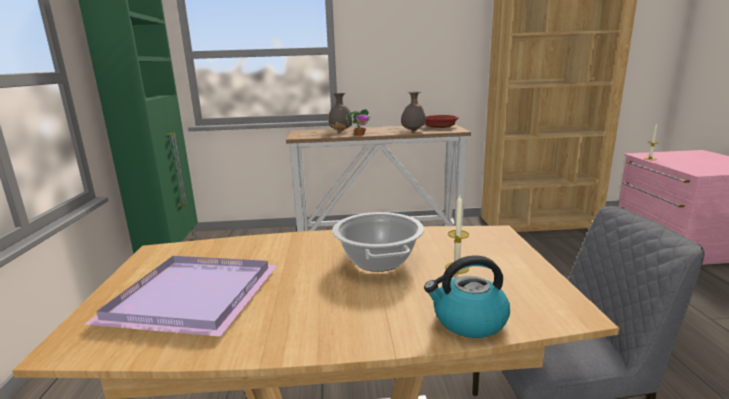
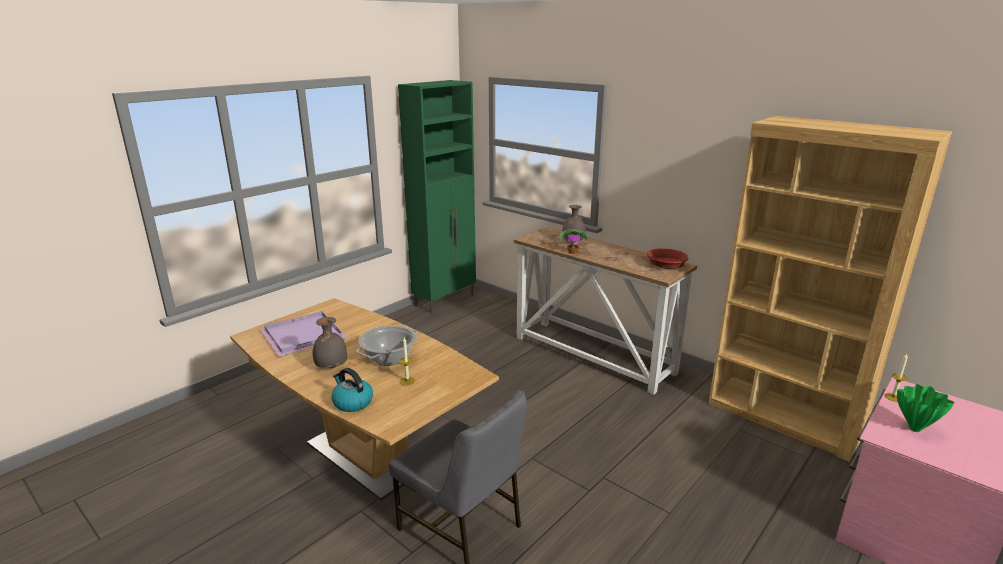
camera: 45 degrees right, 5 degrees up
grey vase [401,92,426,131] -> grey vase moved to [312,317,347,369]
none -> green vase [897,384,955,432]

